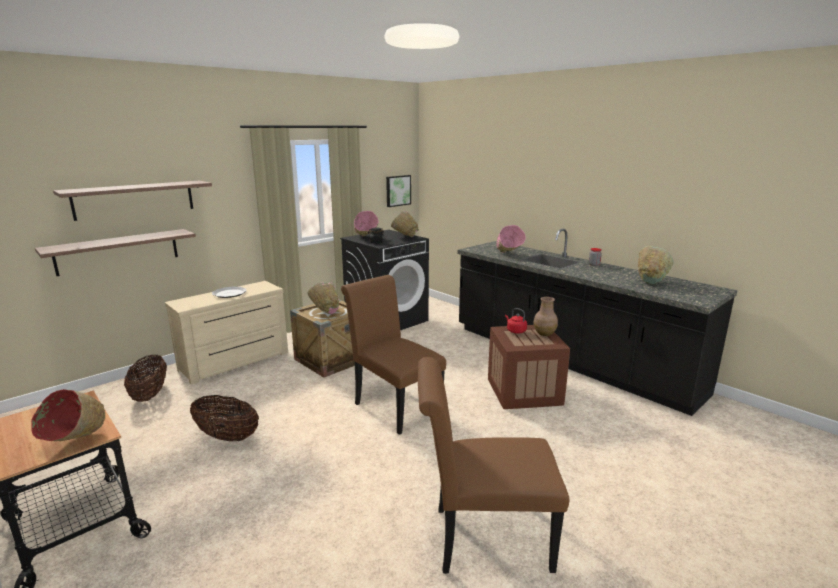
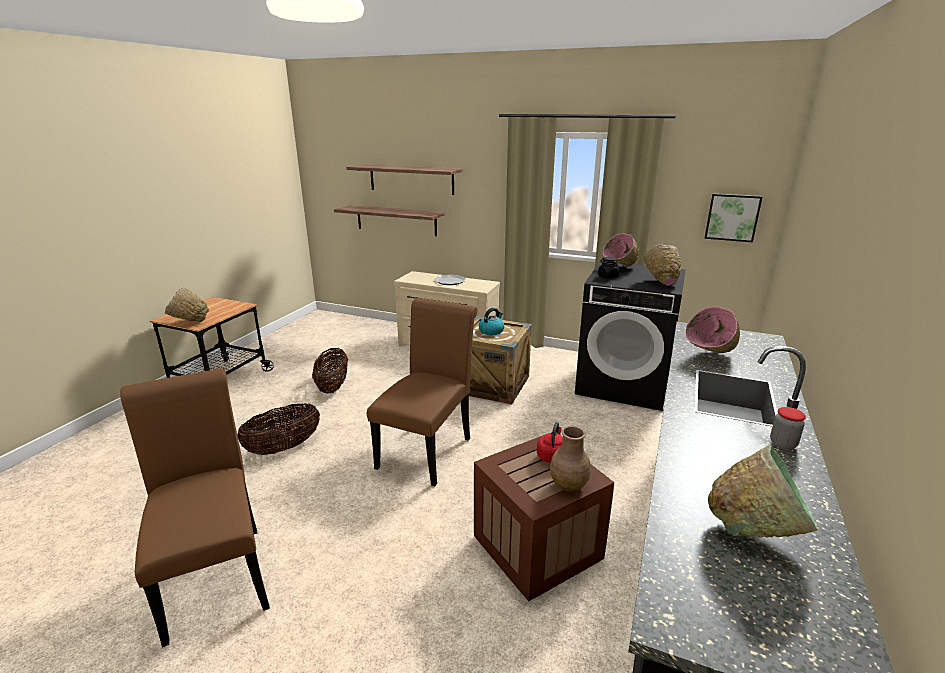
camera: 65 degrees right, 5 degrees up
basket [124,354,167,402] -> basket moved to [237,404,320,455]
pink bowl [308,282,339,314] -> kettle [479,308,504,335]

